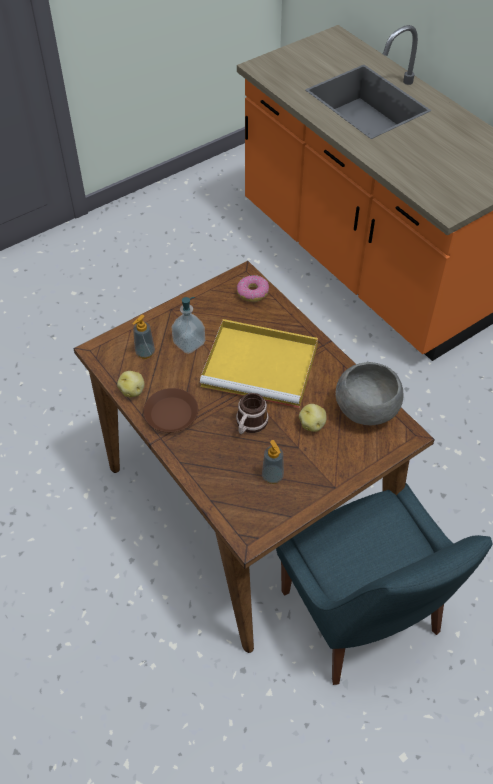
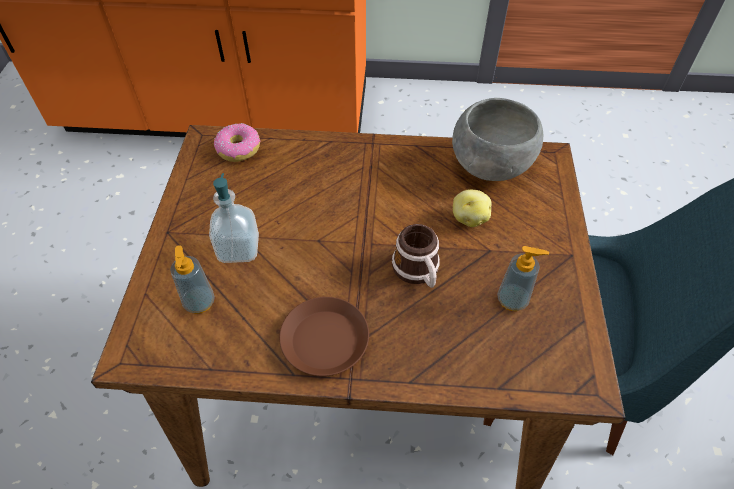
camera: 50 degrees left, 0 degrees up
potato [117,371,145,397] -> none
yellow tray [200,319,318,408] -> none

